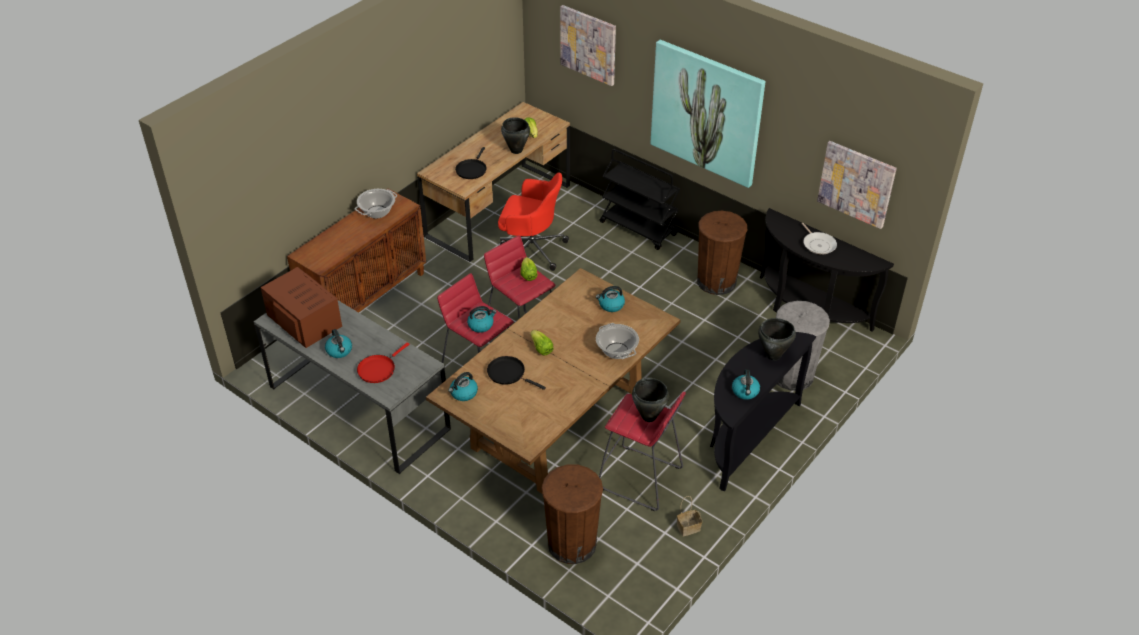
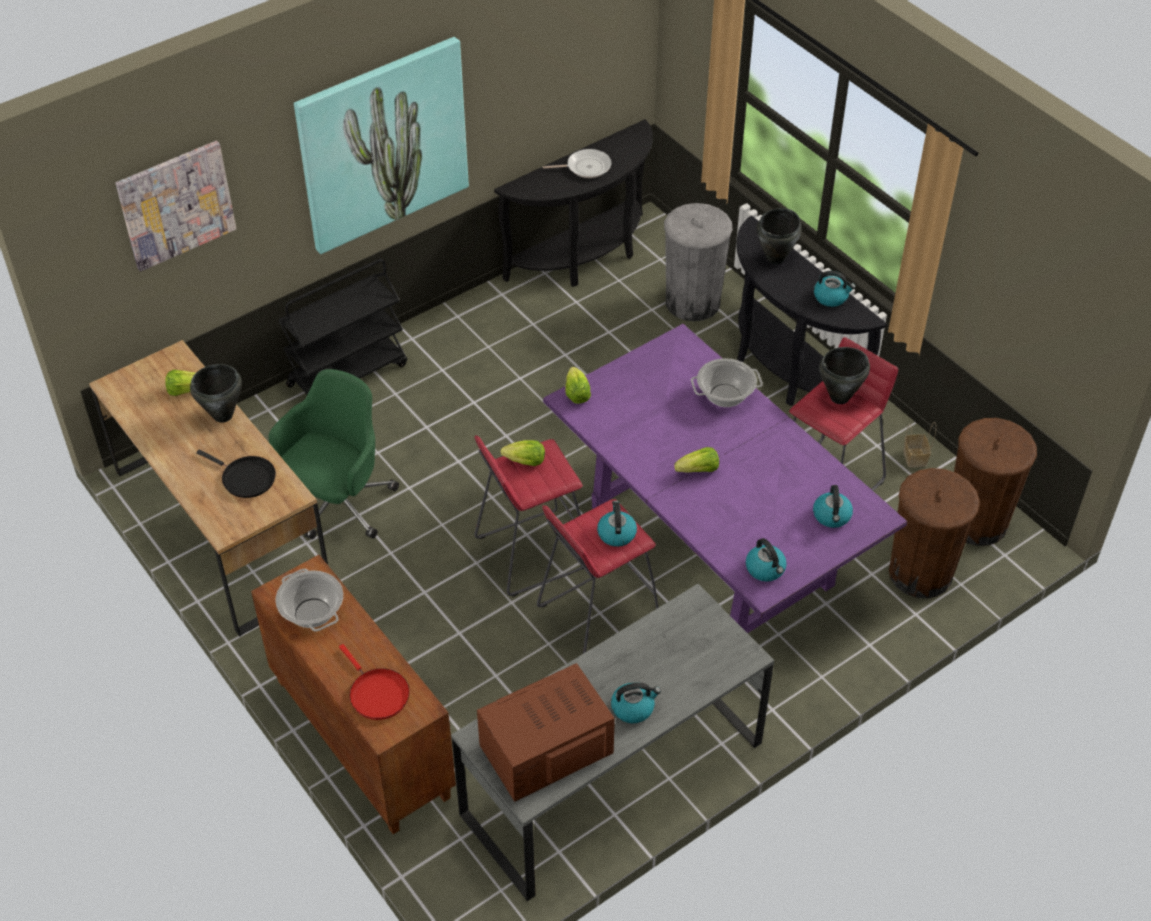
camera: 75 degrees left, 5 degrees up
red frying pan [357,342,410,383] -> red frying pan moved to [339,644,410,720]
brown dining table [426,268,680,493] -> purple dining table [543,324,907,633]
black frying pan [487,356,546,390] -> none
red office chair [498,173,569,271] -> green office chair [269,369,399,539]
kettle [596,286,625,312] -> kettle moved to [813,485,853,528]
brown trash can [697,211,747,295] -> brown trash can moved to [954,418,1037,546]
picture [817,141,897,229] -> none
none -> lettuce [565,367,591,404]

